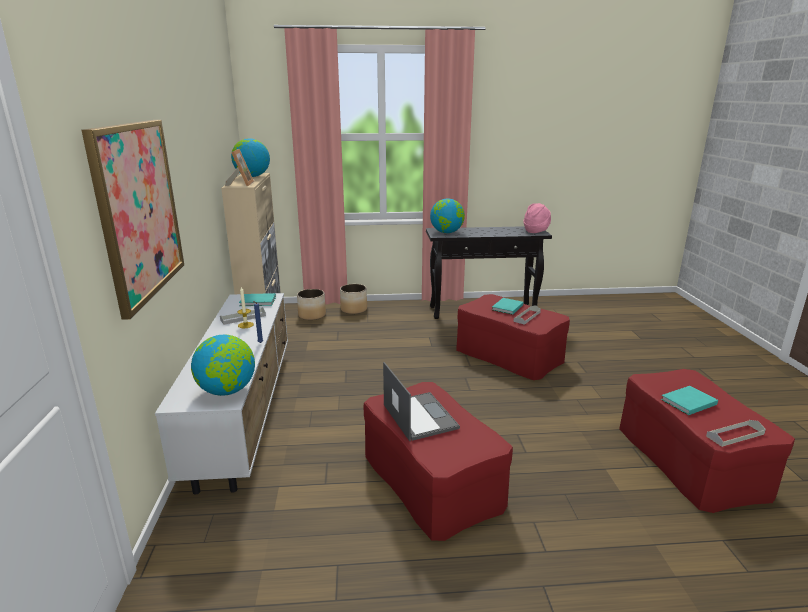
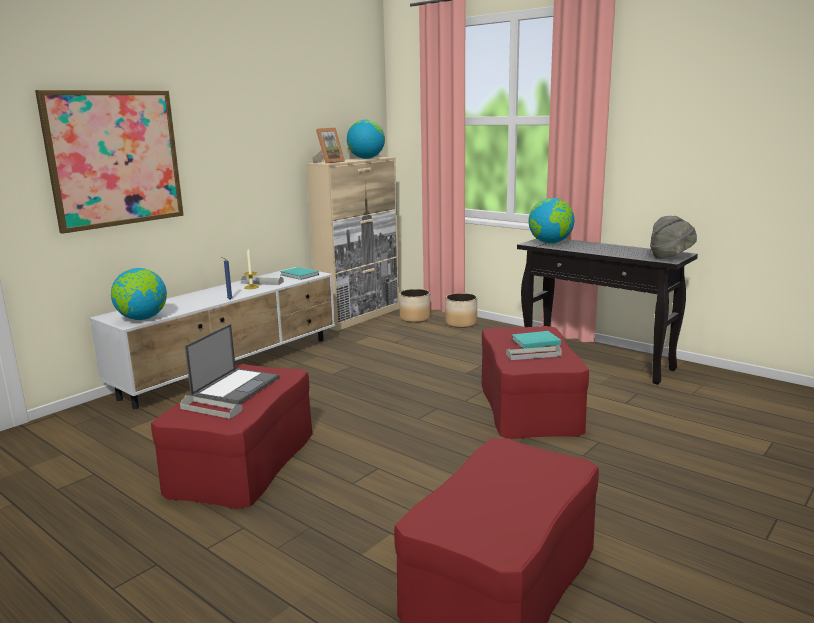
camera: 45 degrees right, 5 degrees down
pink hat [523,203,551,233] -> grey hat [650,216,697,259]
turquoise book [661,386,718,415] -> none
grey tray [706,420,766,447] -> grey tray moved to [180,395,243,419]

